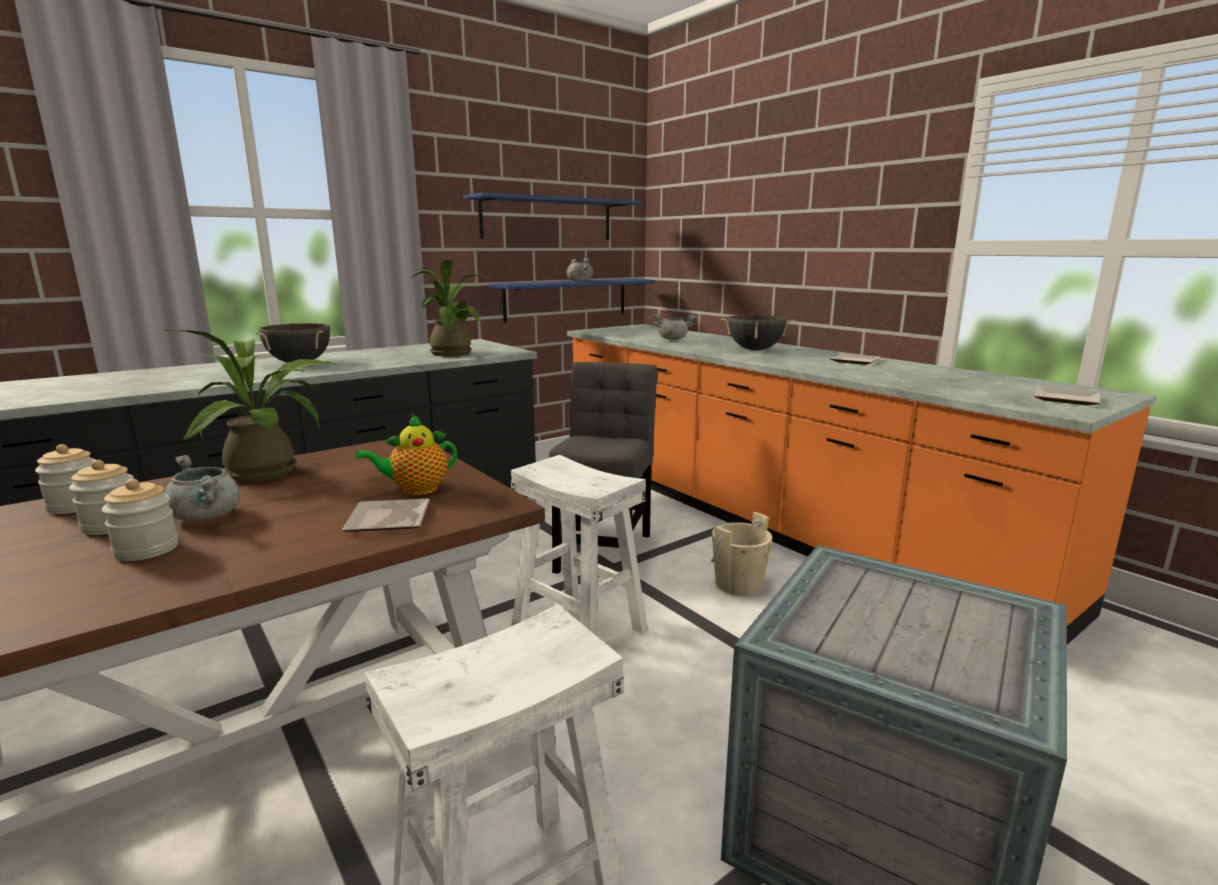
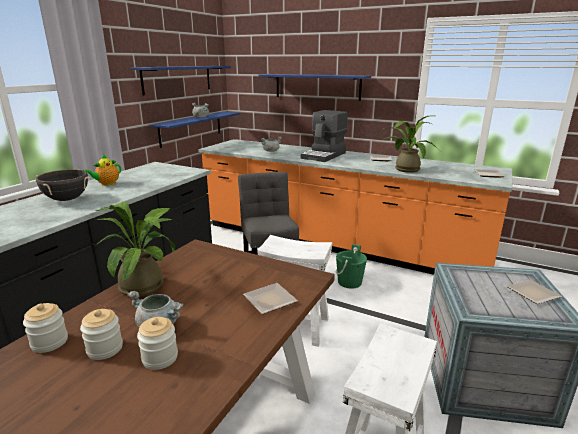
camera: 25 degrees left, 5 degrees up
teapot [356,414,457,495] -> teapot moved to [84,154,121,186]
potted plant [408,259,490,356] -> potted plant moved to [378,115,440,173]
beige bucket [711,512,772,596] -> green bucket [336,244,367,289]
black cooking pot [721,315,794,351] -> coffee machine [301,110,348,162]
none -> blue shelf [258,74,371,101]
none -> plate [507,280,562,304]

